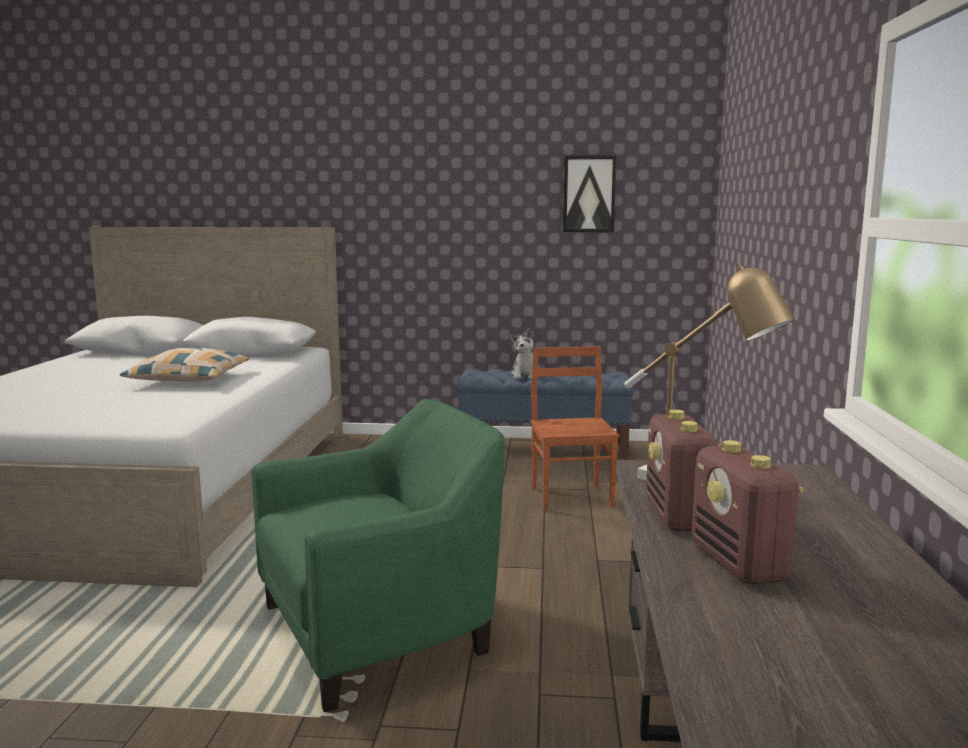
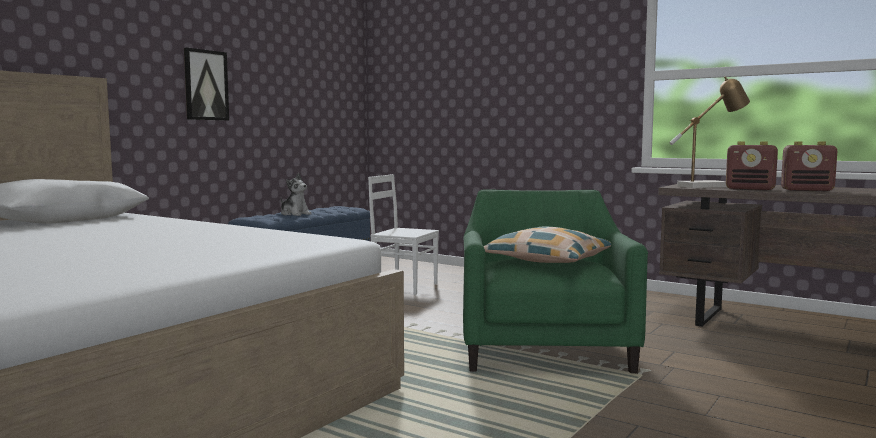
camera: 60 degrees left, 5 degrees down
pillow [120,348,250,382] -> pillow moved to [484,227,611,263]
brown chair [531,346,619,510] -> white chair [368,174,439,295]
picture [563,155,617,232] -> picture moved to [184,47,229,121]

